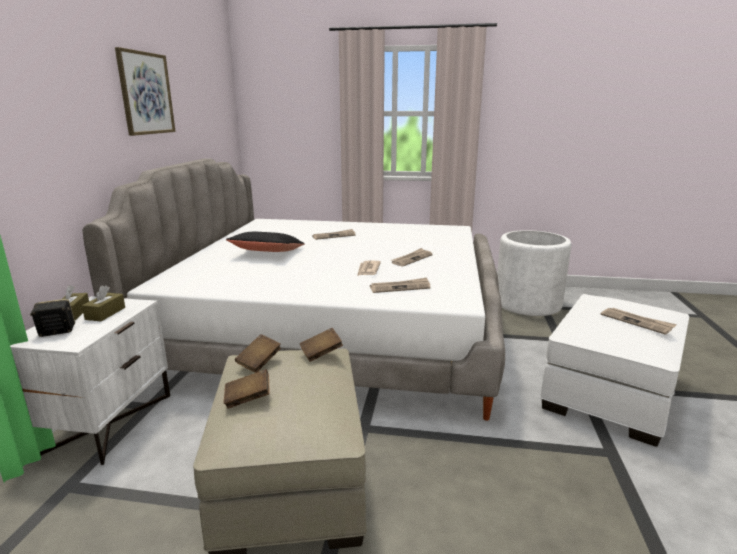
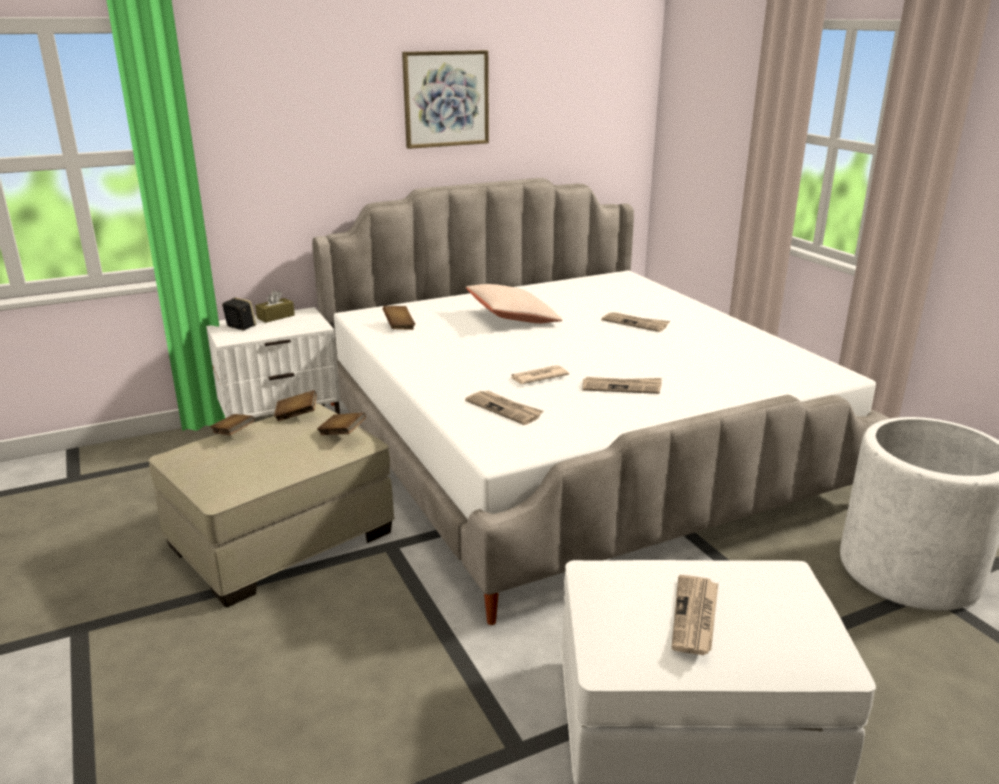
camera: 55 degrees right, 5 degrees up
brown tissue box [82,285,125,321] -> none
black pillow [226,232,305,252] -> beige pillow [466,284,562,323]
none -> brown book [383,306,415,330]

